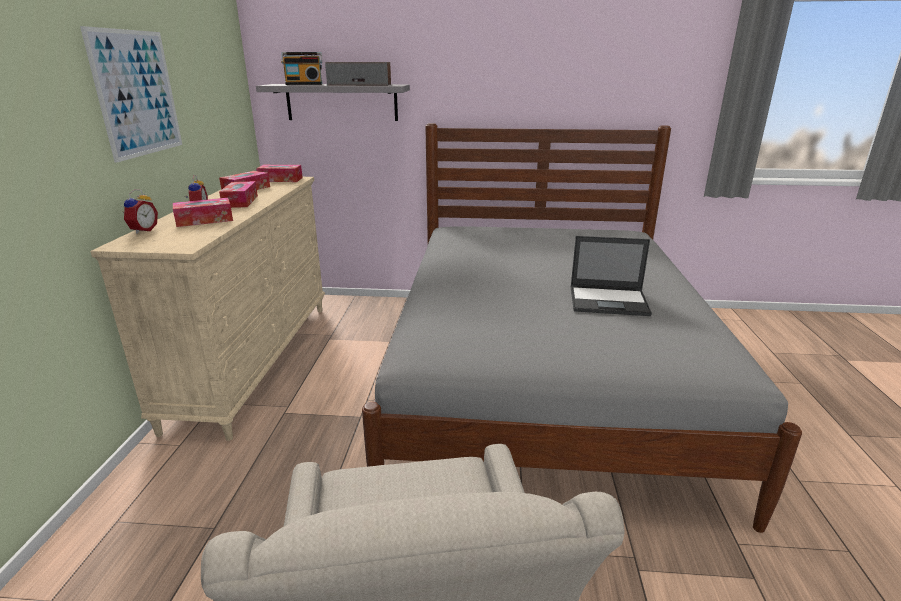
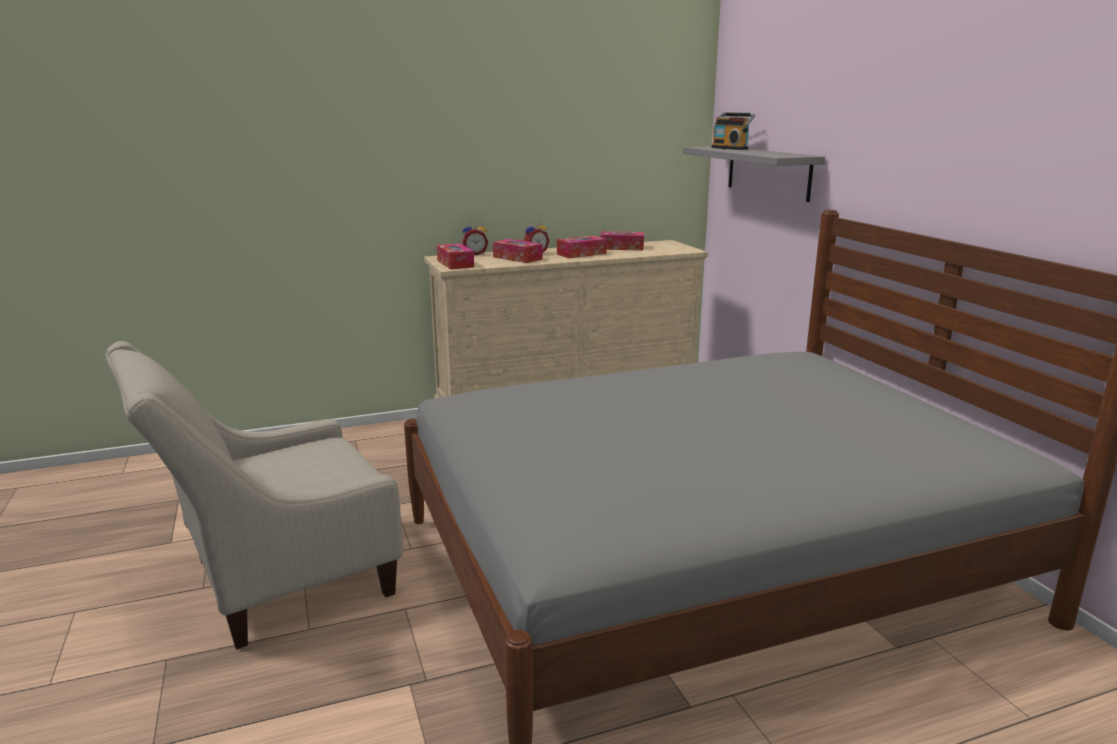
camera: 65 degrees right, 5 degrees down
picture [80,26,182,163] -> none
tissue box [256,165,303,182] -> tissue box moved to [437,243,474,269]
speaker [325,62,391,86] -> none
laptop [571,236,652,316] -> none

